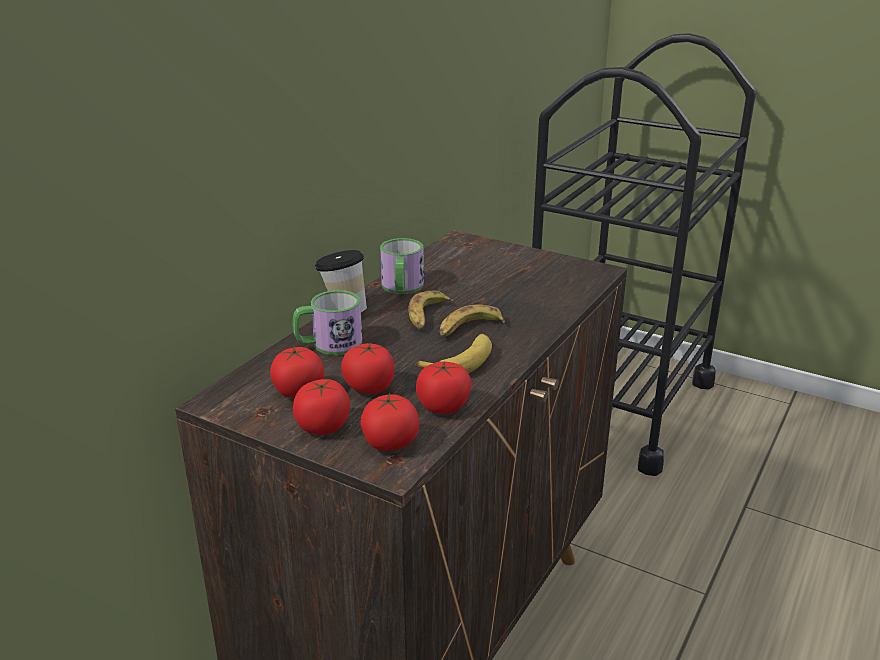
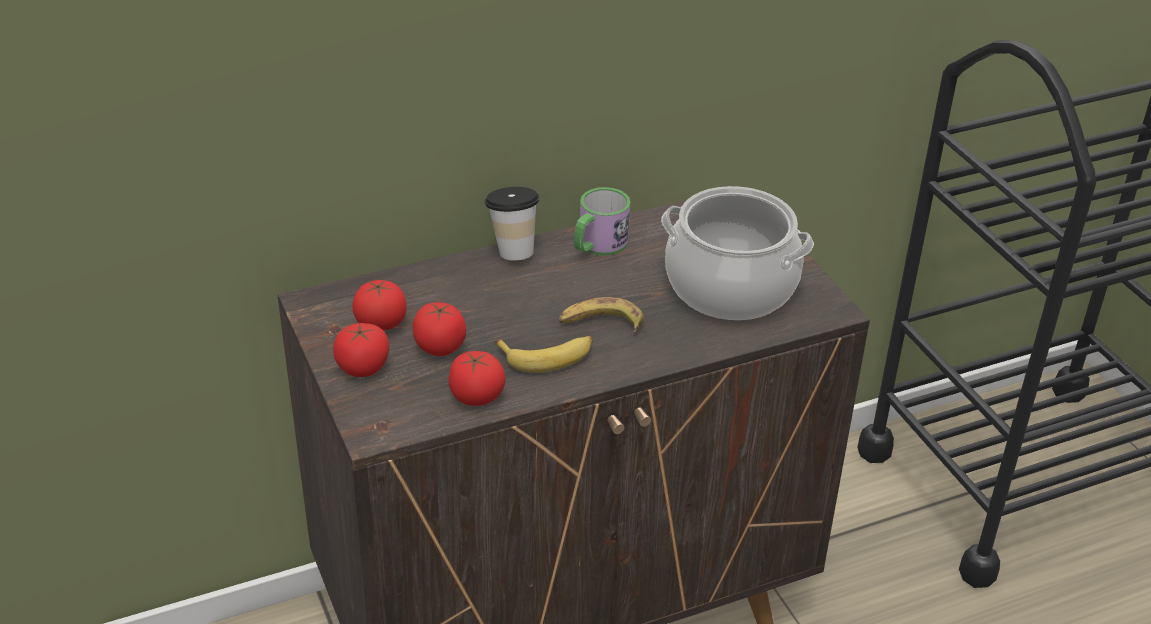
camera: 35 degrees right, 10 degrees up
mug [293,290,362,355] -> none
tomato [361,393,419,451] -> none
banana [408,291,453,330] -> none
none -> cooking pot [661,186,814,320]

